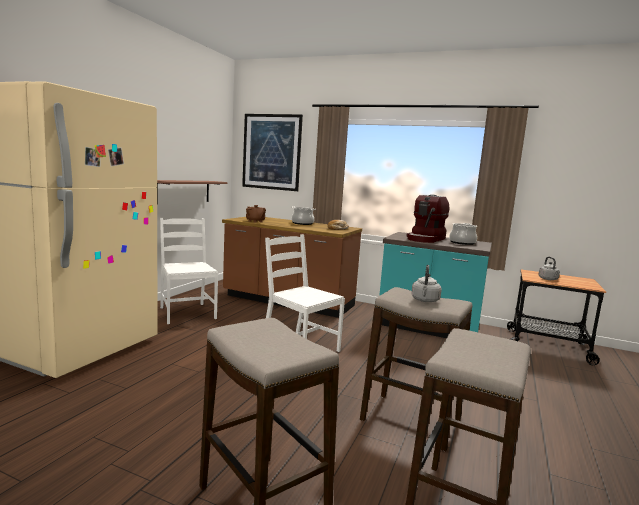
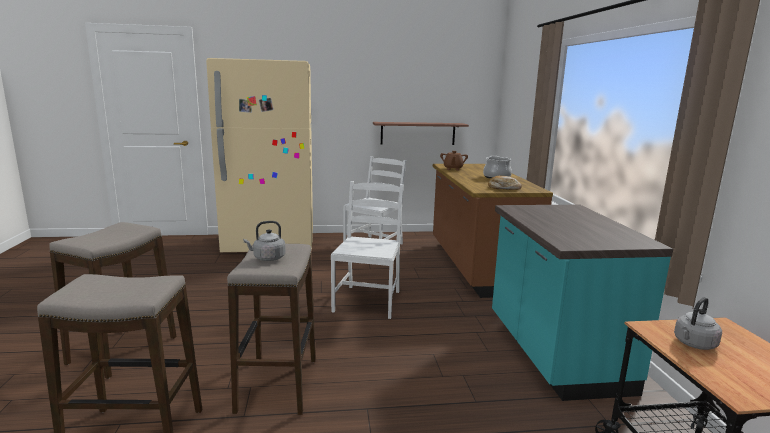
camera: 60 degrees right, 5 degrees up
picture [242,114,303,191] -> none
coffee machine [407,195,449,243] -> none
cooking pot [449,223,477,245] -> none

